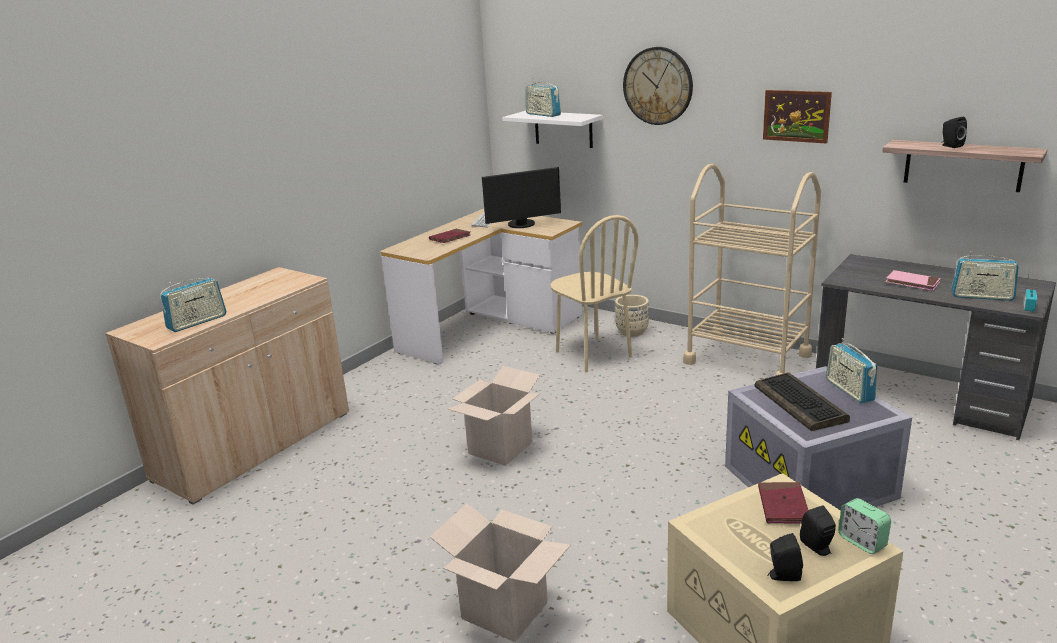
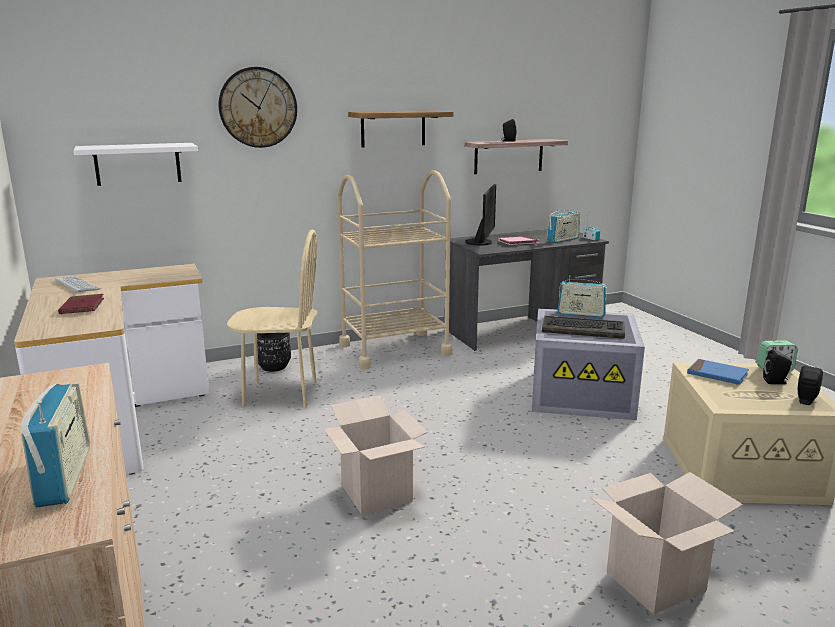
camera: 60 degrees left, 5 degrees down
monitor [482,167,561,228] -> monitor moved to [465,184,496,246]
radio [526,78,561,117] -> none
beige planter [615,295,649,337] -> black planter [257,333,291,372]
red book [758,482,808,524] -> blue book [687,359,749,385]
picture [763,90,832,144] -> shelf [348,110,453,147]

